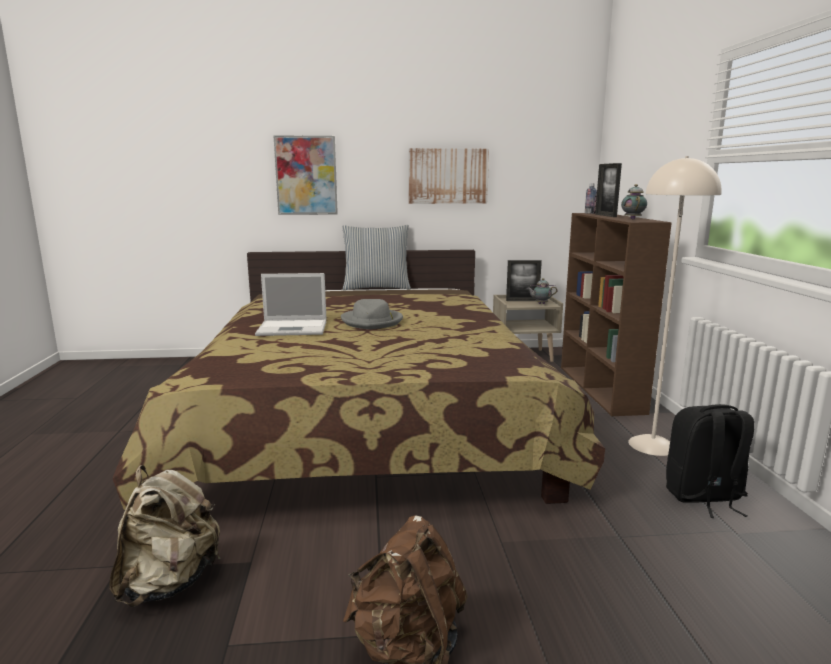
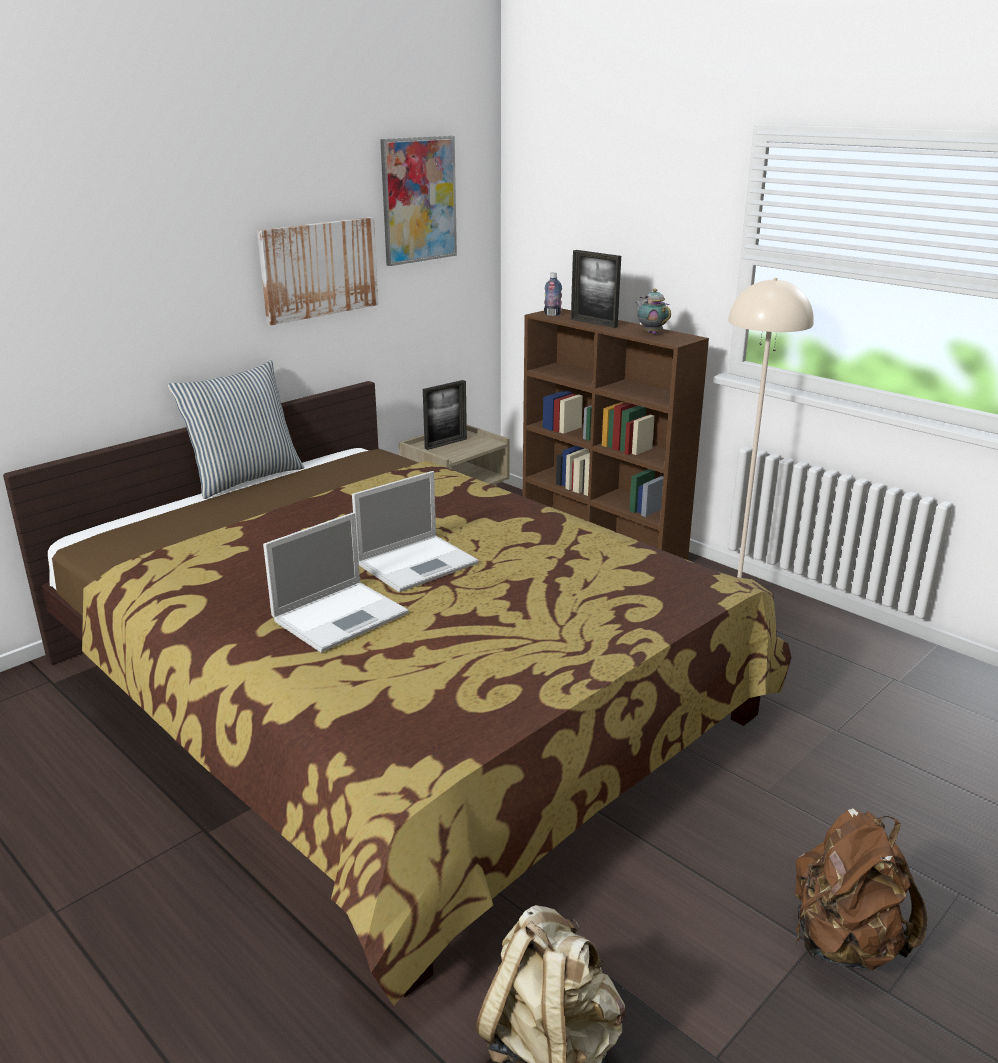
camera: 40 degrees left, 10 degrees up
picture [273,135,338,215] -> picture moved to [380,136,457,266]
grey hat [341,299,403,329] -> laptop [352,471,479,592]
teapot [526,278,557,304] -> none
black backpack [666,404,754,518] -> none

